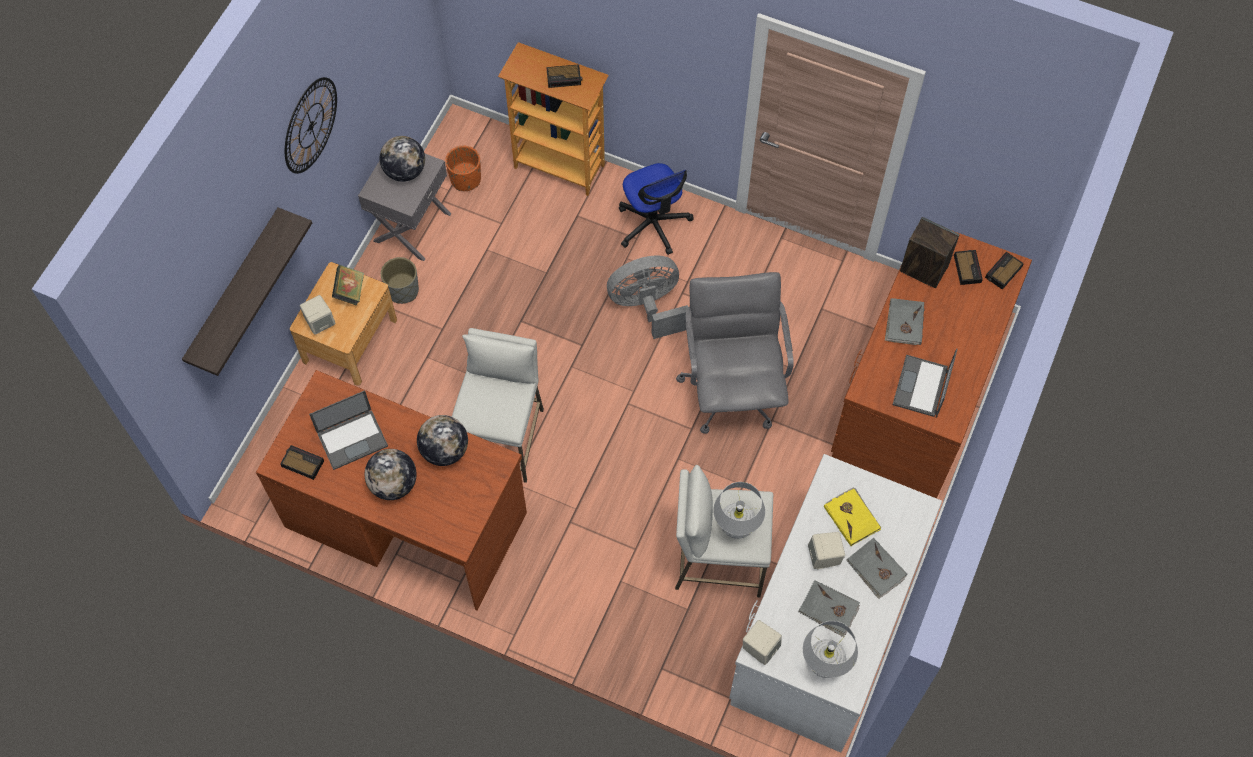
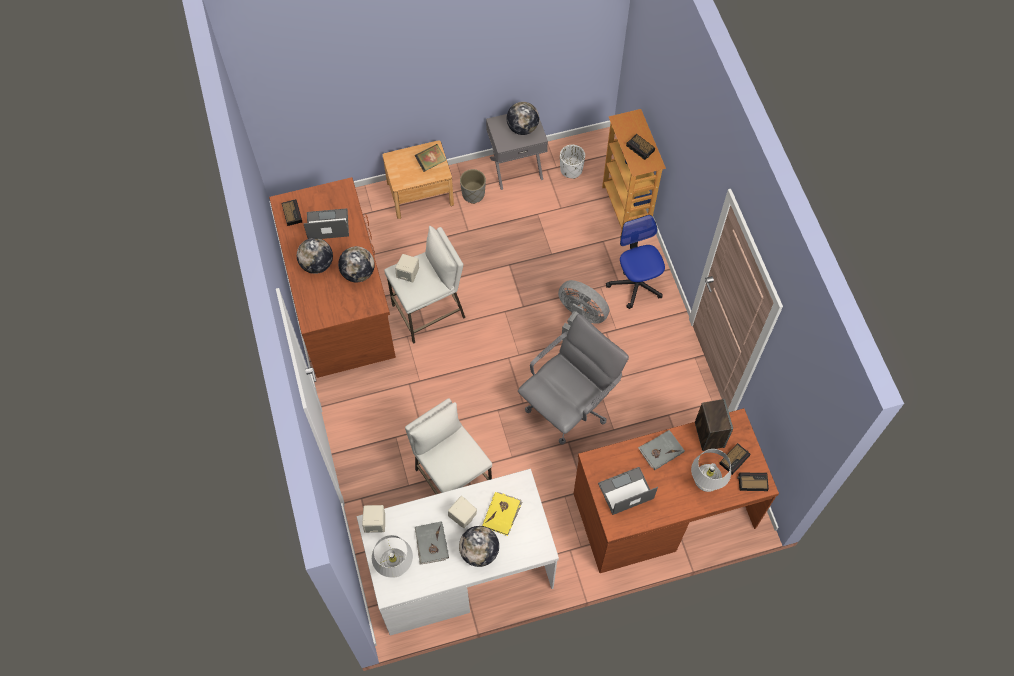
camera: 50 degrees right, 0 degrees up
shelf [182,207,312,376] -> none
wall clock [285,77,337,174] -> none
beige speaker [300,295,335,335] -> beige speaker moved to [395,254,419,282]
laptop [309,390,388,470] -> laptop turned 150 degrees clockwise [303,208,349,239]
orange planter [445,146,481,191] -> white planter [560,145,585,179]
office chair [619,163,694,255] -> office chair turned 135 degrees clockwise [606,215,665,309]
white table lamp [713,482,765,539] -> white table lamp moved to [691,449,731,492]
grey book [846,538,907,599] -> globe [459,526,499,567]

